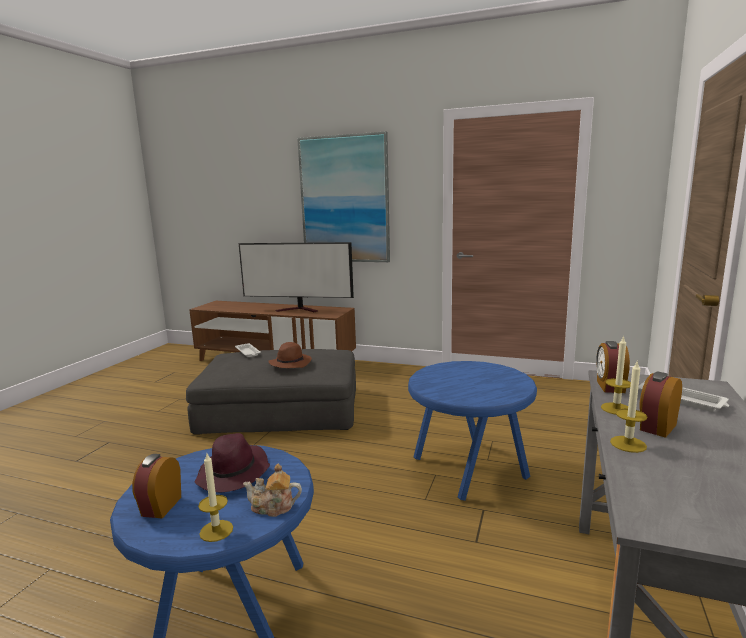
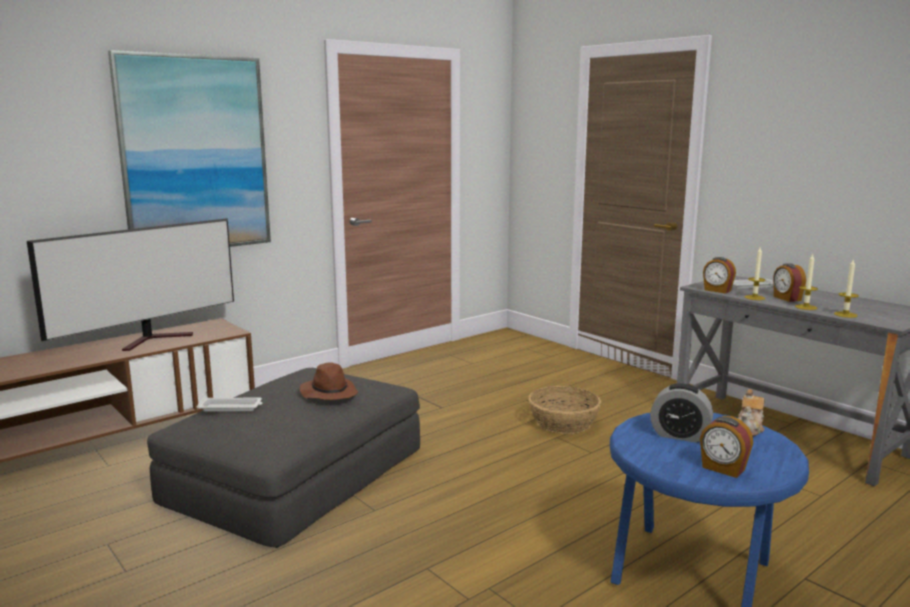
camera: 60 degrees left, 0 degrees up
purple hat [195,433,270,492] -> alarm clock [650,383,713,443]
candle [198,453,233,542] -> candle moved to [834,260,859,318]
blue side table [408,361,537,501] -> basket [528,386,601,434]

